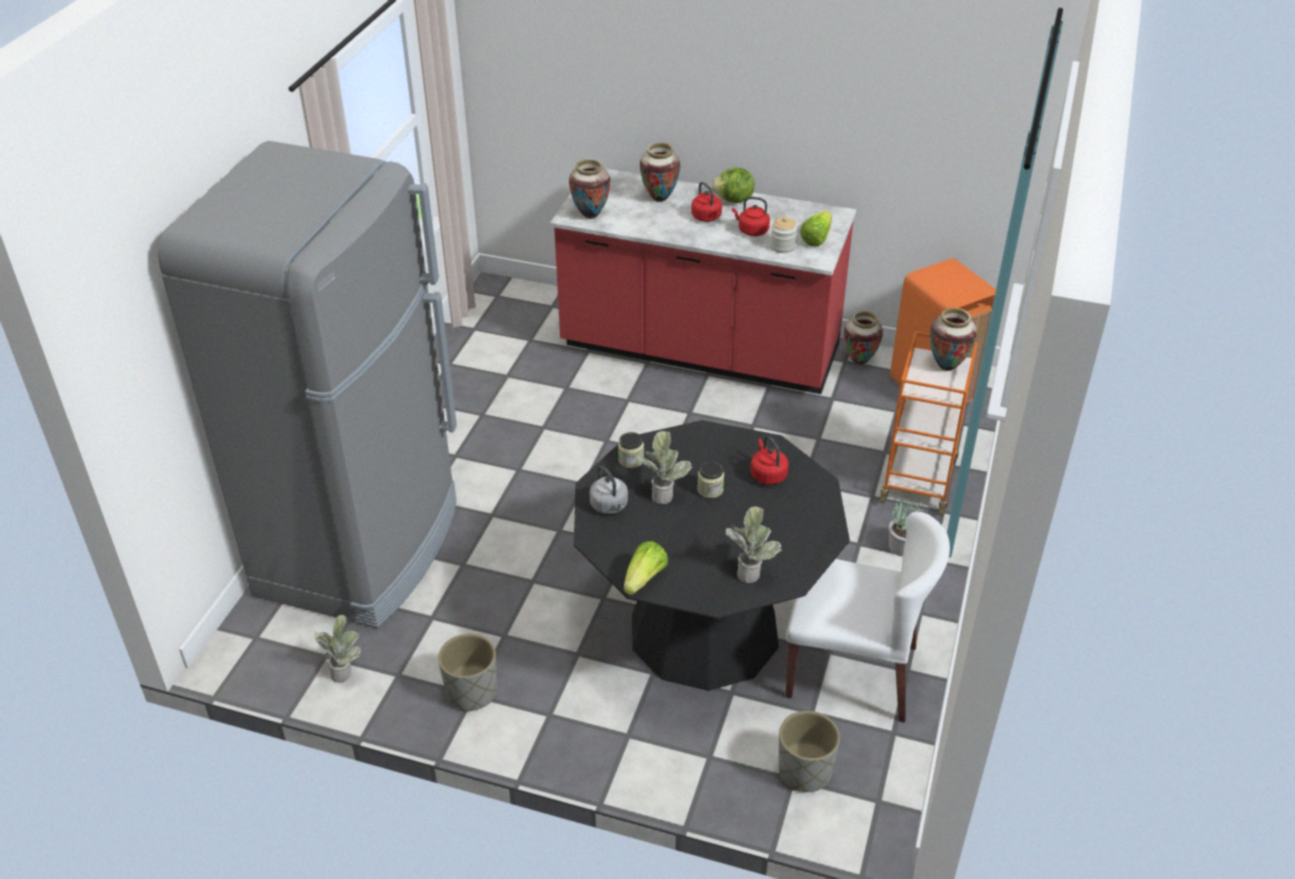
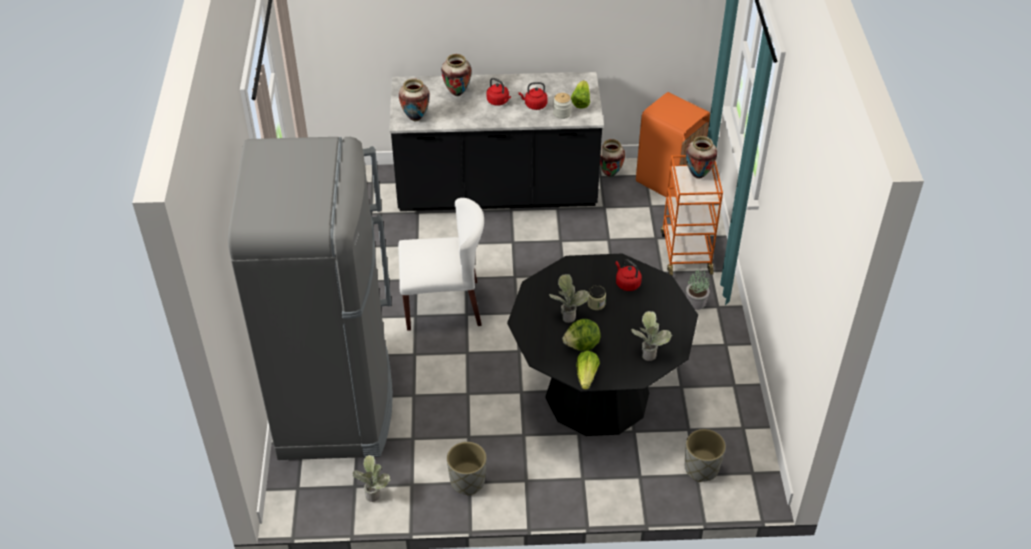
camera: 20 degrees left, 5 degrees up
red counter [550,169,856,394] -> black counter [389,72,604,211]
grey kettle [589,466,628,514] -> none
jar [618,432,644,468] -> none
lettuce [711,168,755,203] -> lettuce moved to [562,319,601,351]
white chair [785,512,950,723] -> white chair moved to [398,198,484,331]

